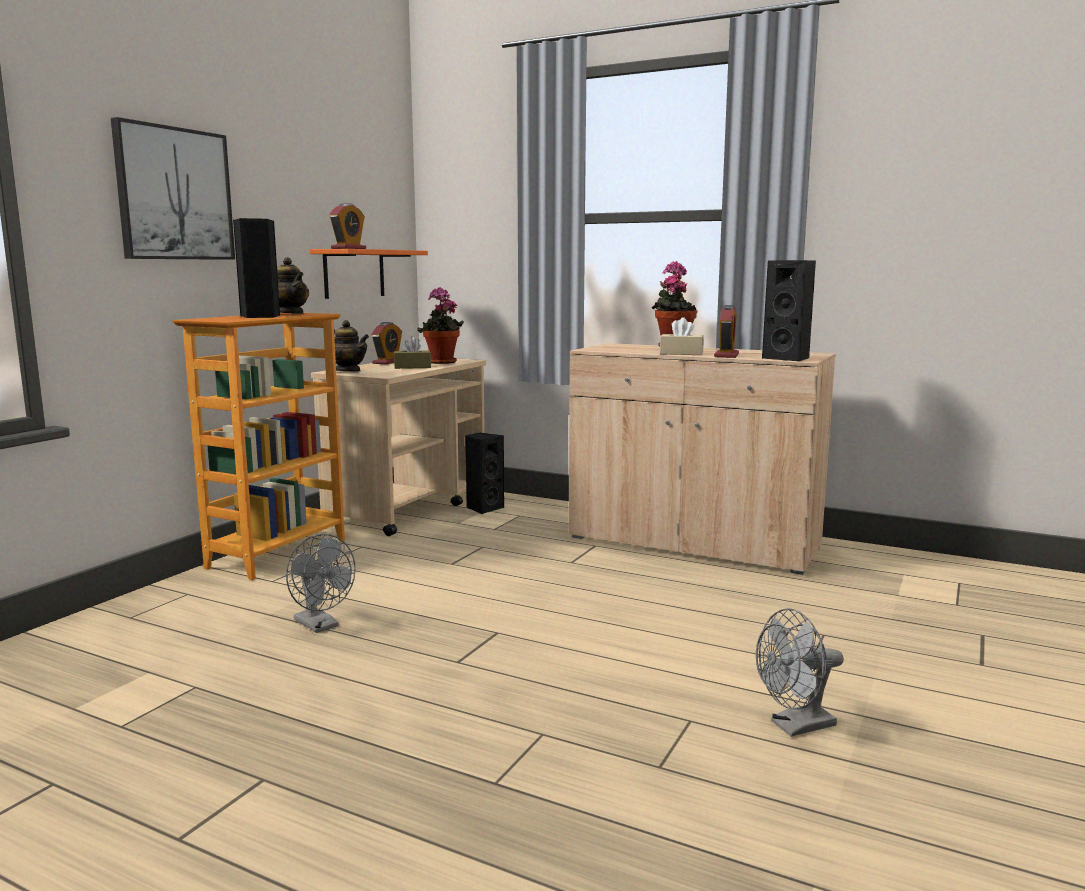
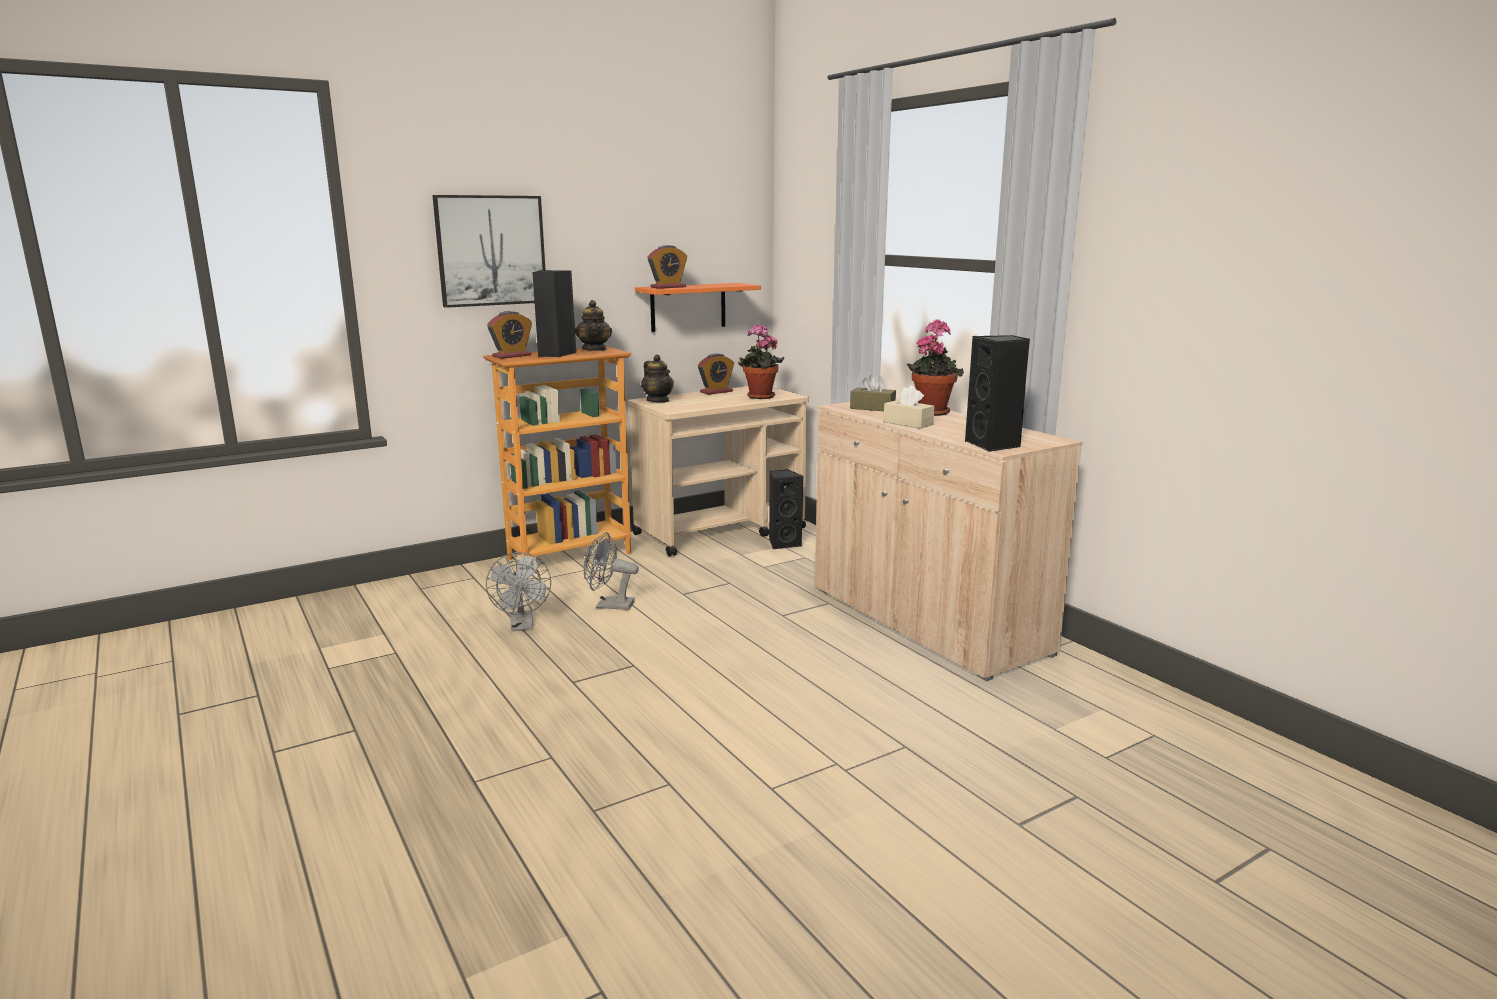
camera: 30 degrees right, 5 degrees up
brown tissue box [394,336,431,369] -> brown tissue box moved to [850,373,896,411]
alarm clock [714,305,739,358] -> alarm clock moved to [487,311,532,359]
grey fan [756,608,844,737] -> grey fan moved to [583,532,639,610]

